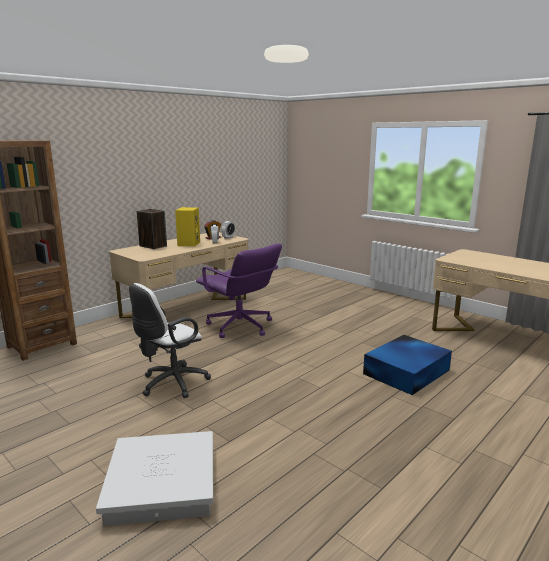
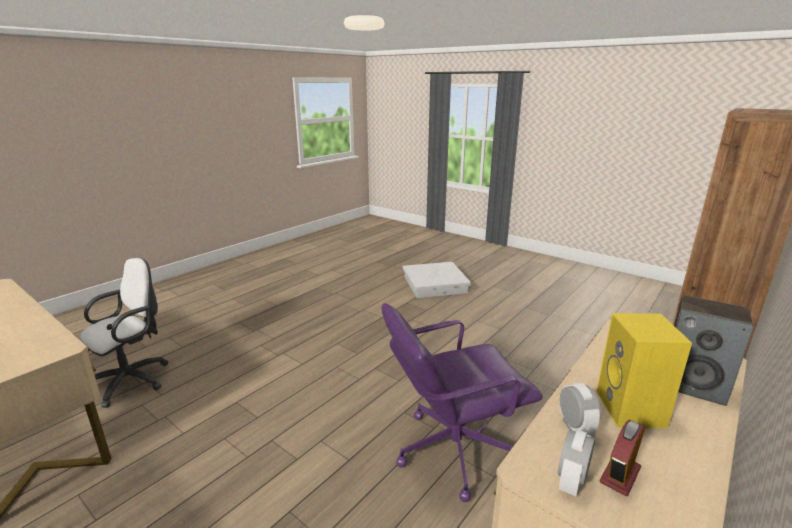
camera: 175 degrees right, 5 degrees up
white office chair [129,283,211,398] -> white office chair moved to [80,258,168,408]
purple office chair [196,244,282,338] -> purple office chair turned 60 degrees counterclockwise [382,303,543,502]
blue storage box [363,335,452,395] -> none

